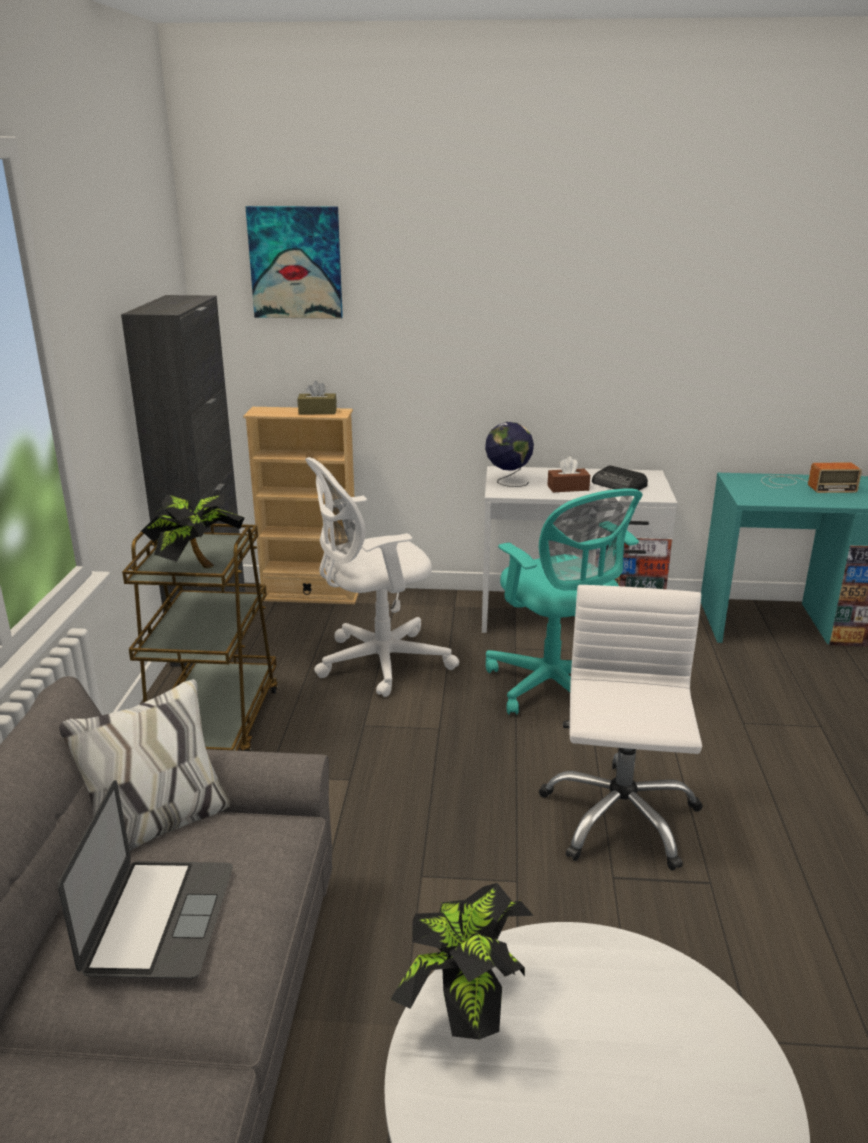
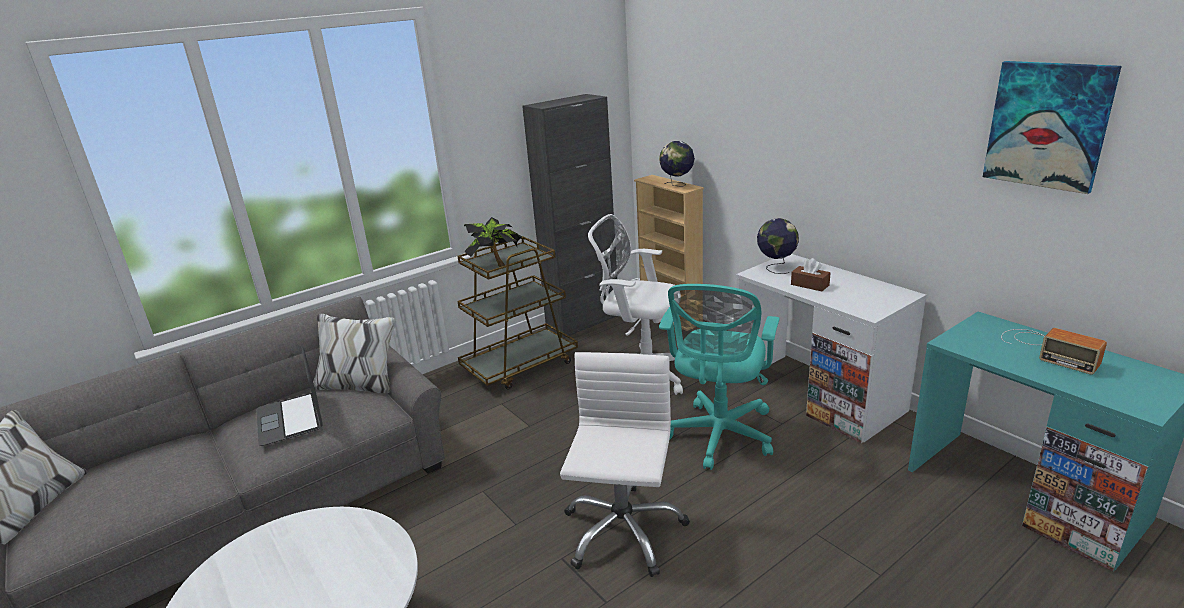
camera: 50 degrees right, 0 degrees up
laptop [58,780,233,978] -> laptop turned 105 degrees clockwise [256,346,323,446]
picture [246,206,343,319] -> picture moved to [983,61,1122,194]
brown tissue box [298,381,337,415] -> globe [659,141,695,187]
potted plant [390,883,534,1040] -> none
white office chair [539,585,703,871] -> white office chair turned 45 degrees counterclockwise [560,352,690,577]
radio [592,466,648,490] -> none

